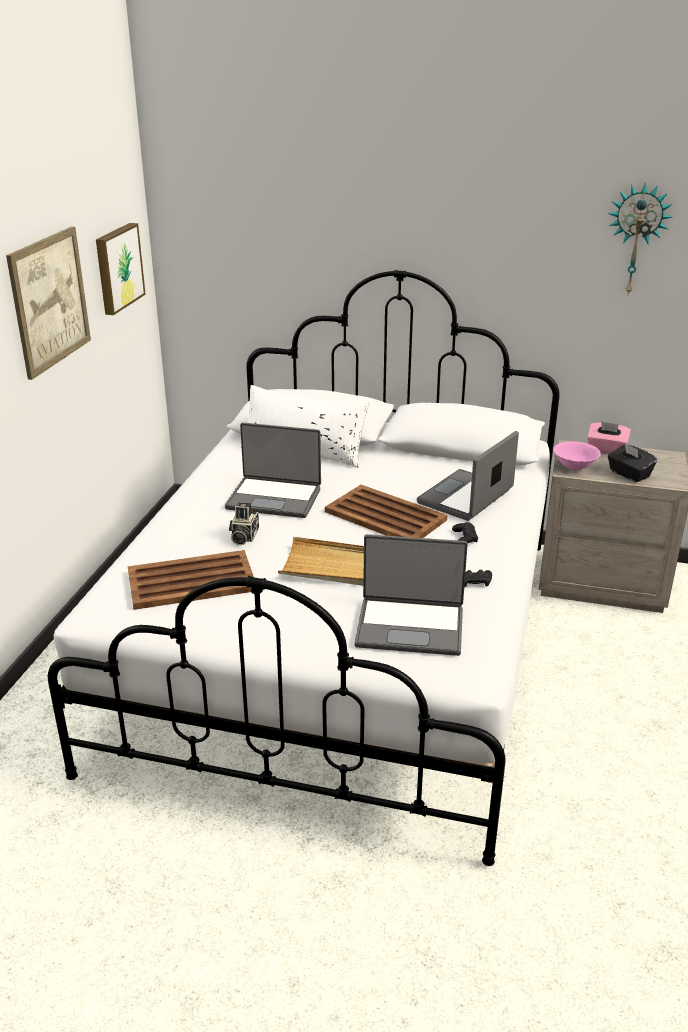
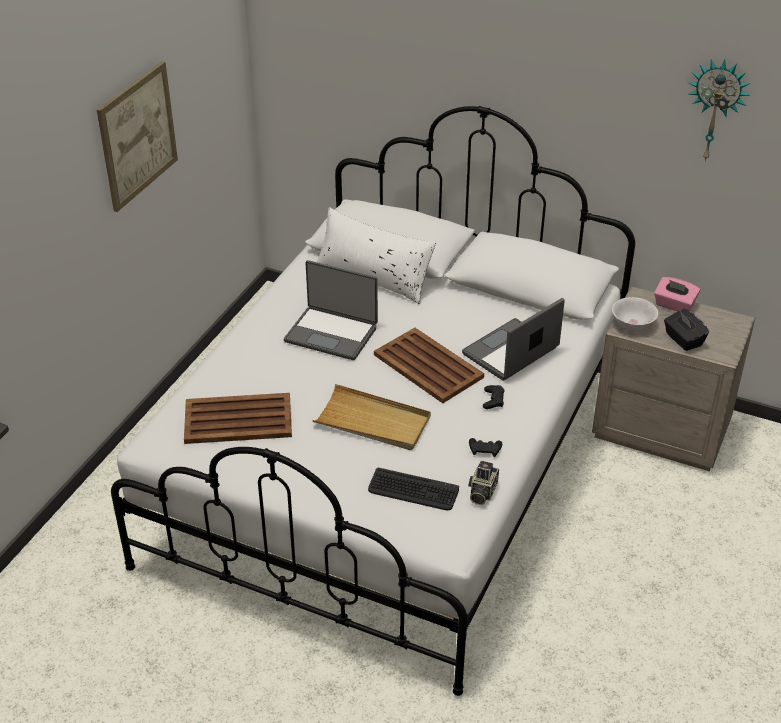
camera: 10 degrees right, 10 degrees up
picture [96,223,146,315] -> none
camera [229,502,259,545] -> camera moved to [468,461,499,505]
laptop [354,534,468,656] -> keyboard [368,468,459,510]
pink bowl [553,441,601,471] -> white bowl [612,297,658,330]

